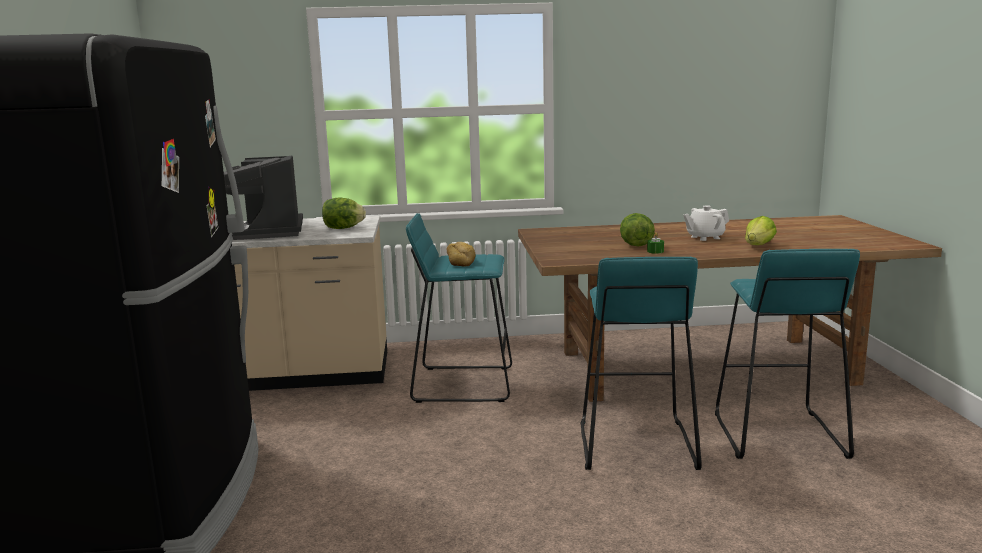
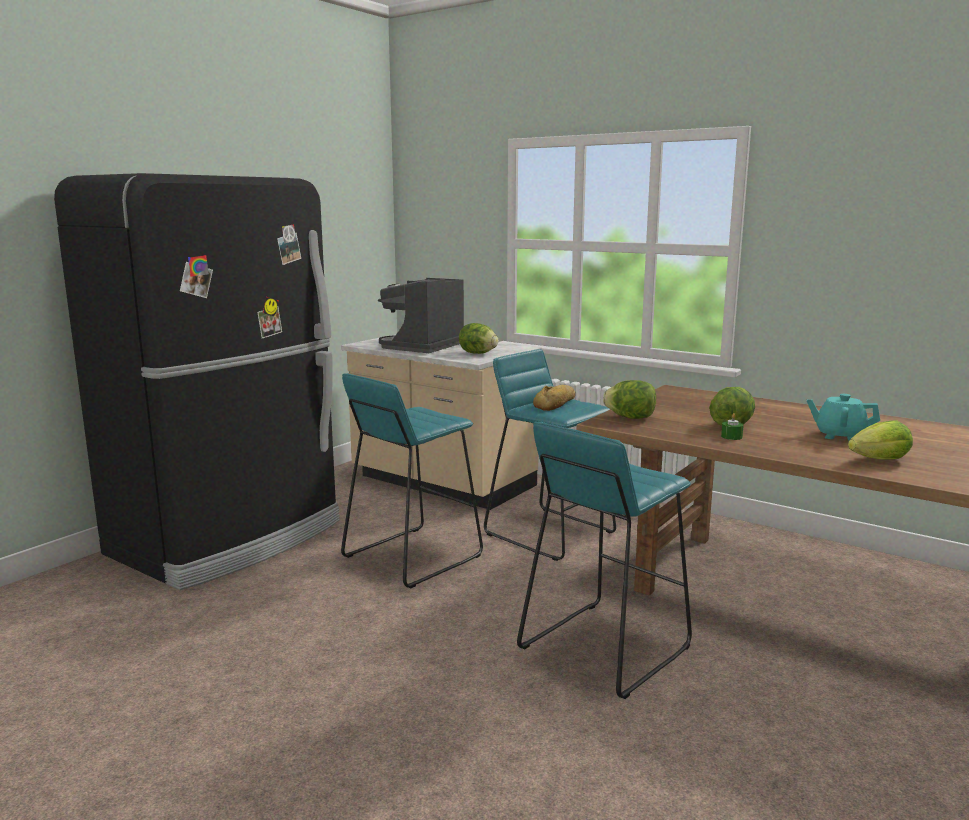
camera: 40 degrees right, 0 degrees up
white teapot [683,205,729,241] -> turquoise teapot [807,394,880,440]
turquoise stool [715,249,860,459] -> turquoise stool moved to [341,373,483,588]
none -> lettuce [603,380,656,419]

